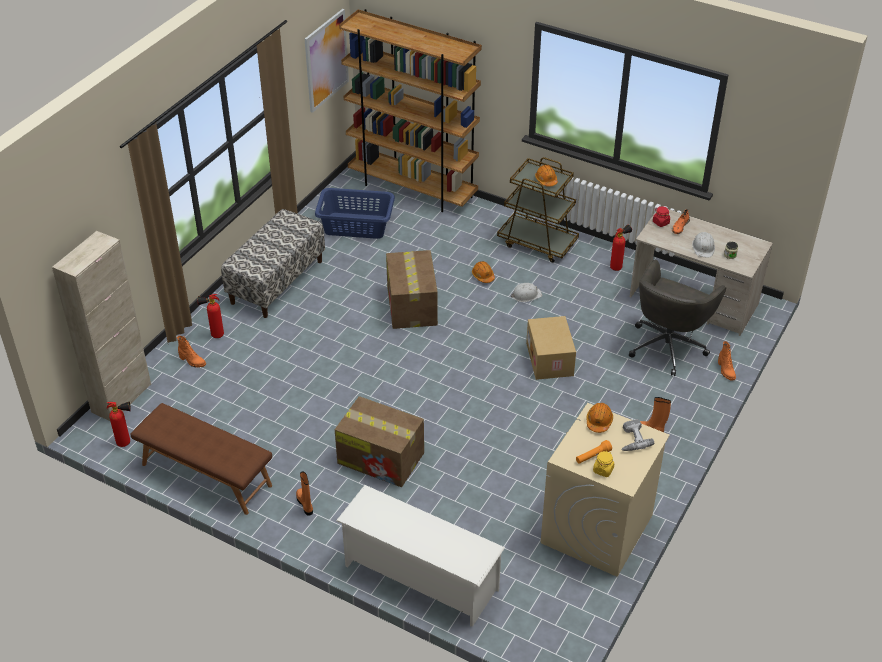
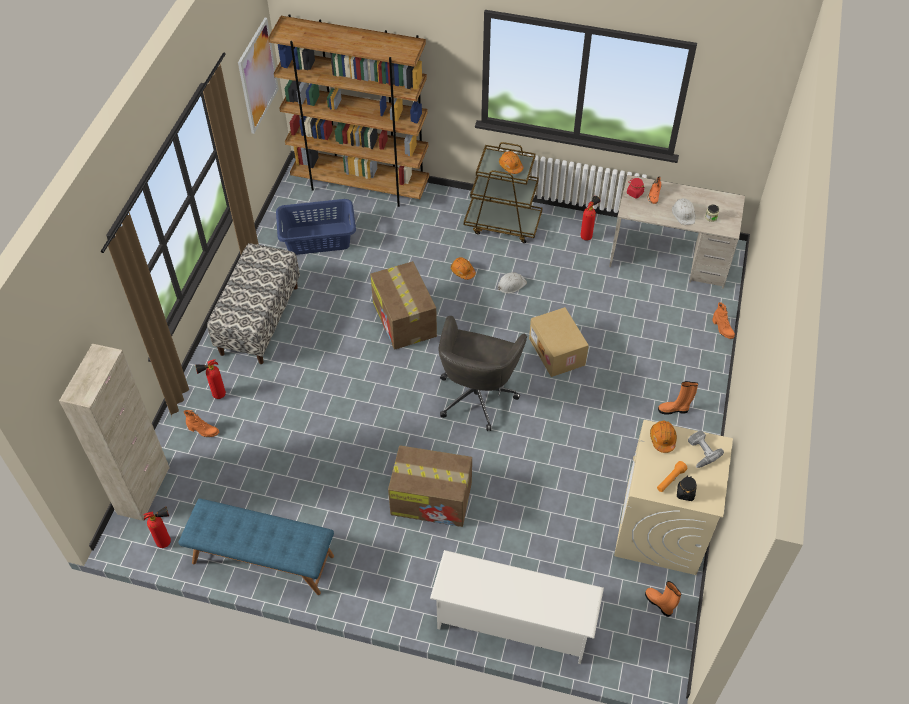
camera: 15 degrees left, 10 degrees up
brown bench [131,403,272,515] -> blue bench [178,498,334,595]
orange boot [296,471,313,516] -> orange boot moved to [645,581,681,617]
yellow jar [593,451,614,477] -> black jar [677,475,697,501]
grey office chair [629,260,726,376] -> grey office chair moved to [438,316,527,431]

